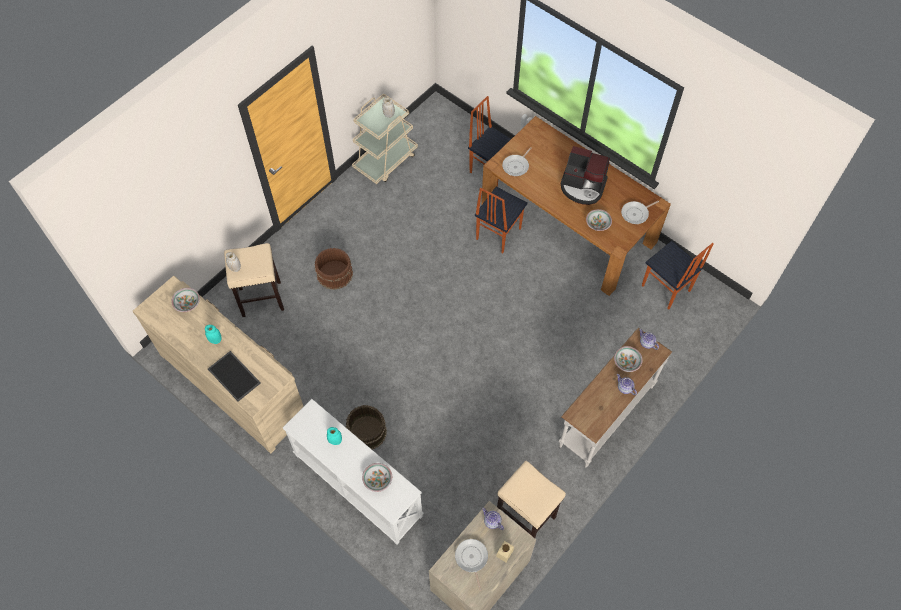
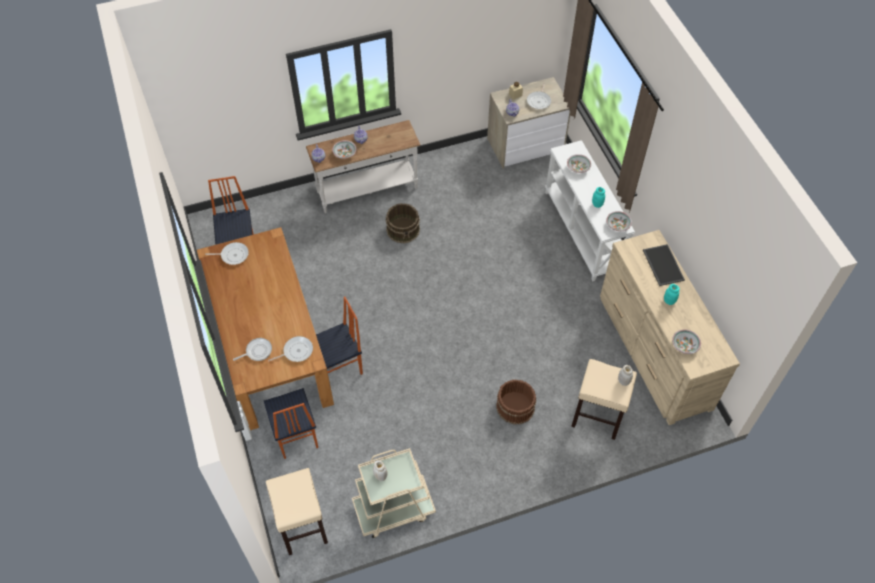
camera: 150 degrees left, 5 degrees down
brown bucket [346,405,387,449] -> brown bucket moved to [385,203,420,244]
beige stool [497,461,566,538] -> beige stool moved to [266,468,328,555]
coffee machine [561,146,610,205] -> none
bowl [586,209,612,231] -> bowl moved to [606,211,632,231]
none -> frying pan [233,338,272,361]

